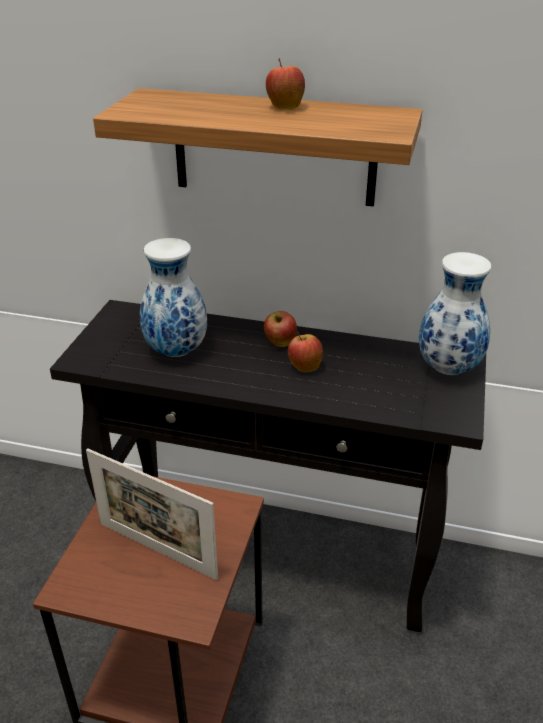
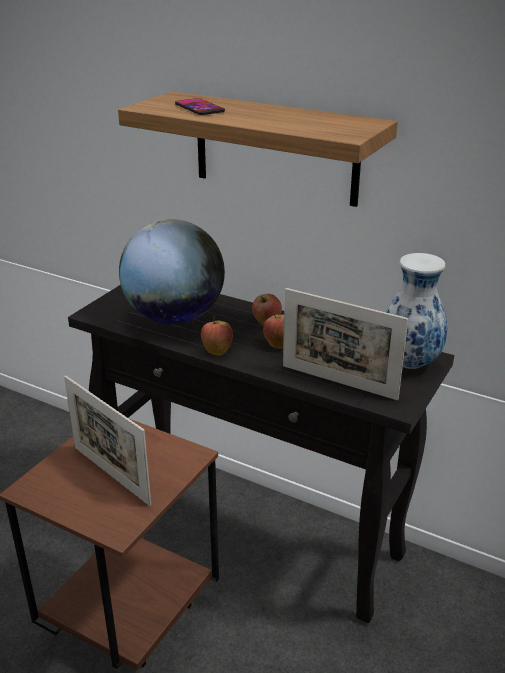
camera: 15 degrees right, 5 degrees down
vase [140,238,207,357] -> globe [119,219,225,325]
apple [266,58,305,110] -> apple moved to [201,315,233,356]
none -> phone [175,98,225,115]
none -> picture frame [283,288,408,401]

